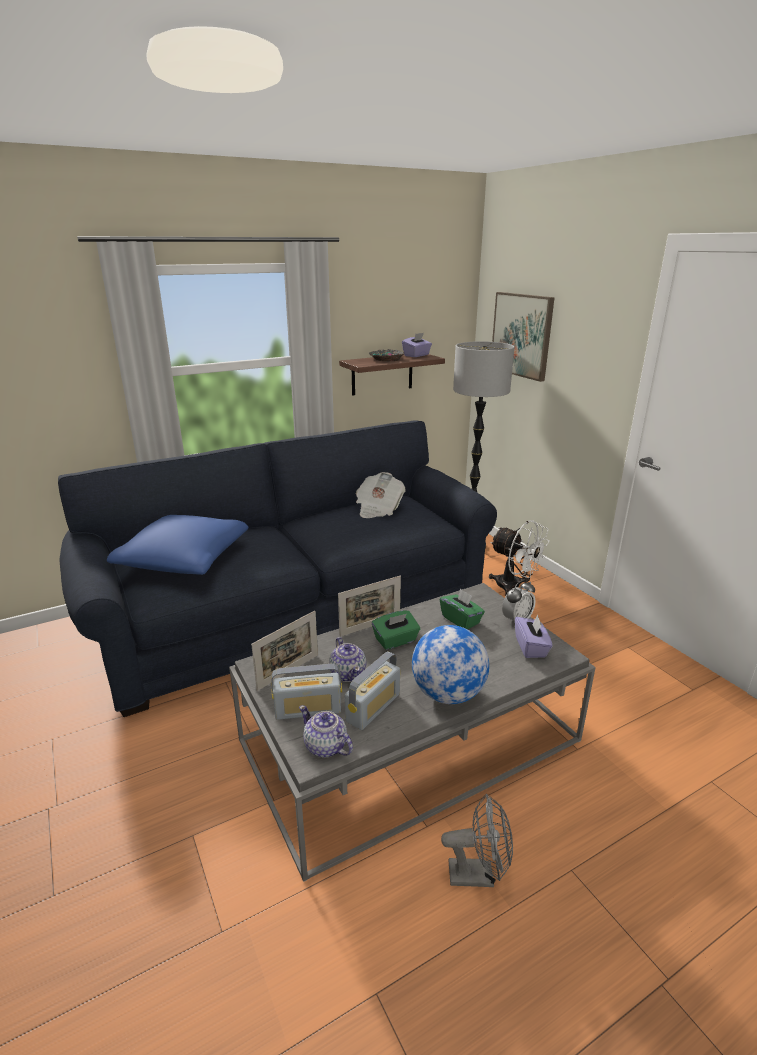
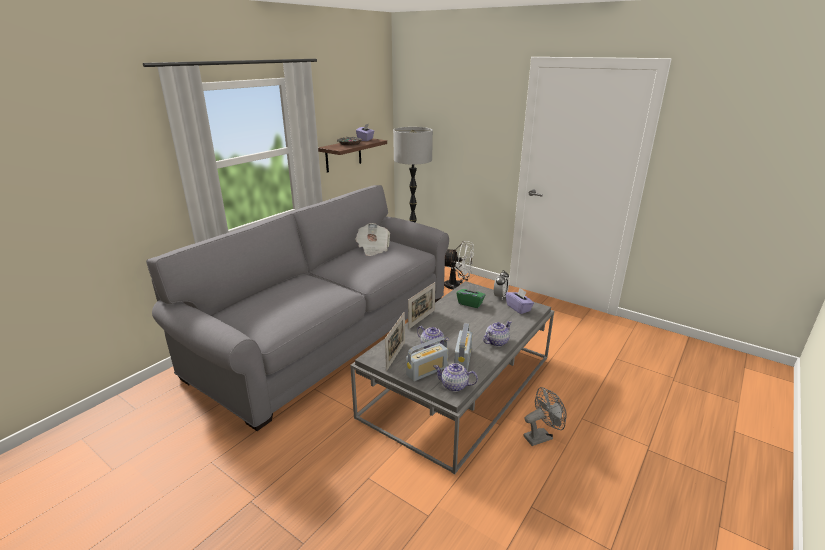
camera: 25 degrees left, 0 degrees up
blue sofa [58,420,497,717] -> grey sofa [146,185,449,431]
blue pillow [107,515,248,575] -> none
green tissue box [372,611,420,650] -> none
globe [412,625,489,704] -> teapot [483,321,512,347]
picture [492,292,555,382] -> none

